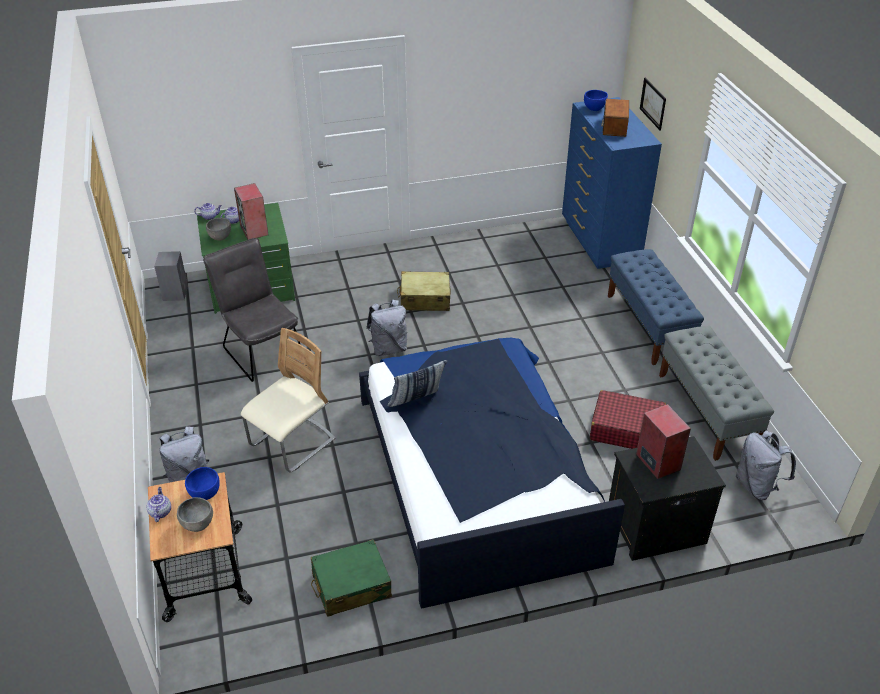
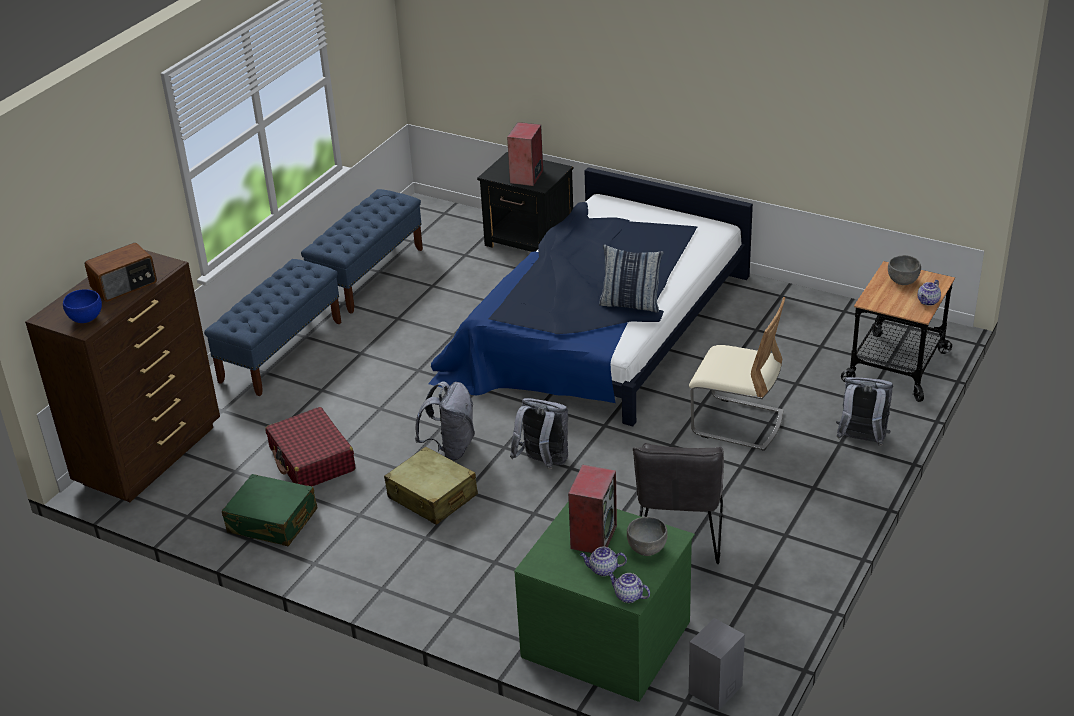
camera: 135 degrees left, 5 degrees down
blue bowl [185,467,220,500] -> none
beige chair [241,328,336,472] -> beige chair turned 150 degrees counterclockwise [689,297,785,451]
green suitcase [311,539,392,617] -> green suitcase moved to [222,474,318,546]
blue dresser [562,97,662,269] -> brown dresser [25,250,220,502]
red suitcase [590,390,666,449] -> red suitcase moved to [265,407,355,486]
picture [640,78,666,131] -> none
grey bench [659,326,774,461] -> blue bench [301,189,423,314]
grey backpack [736,431,796,500] -> grey backpack moved to [415,381,475,461]

